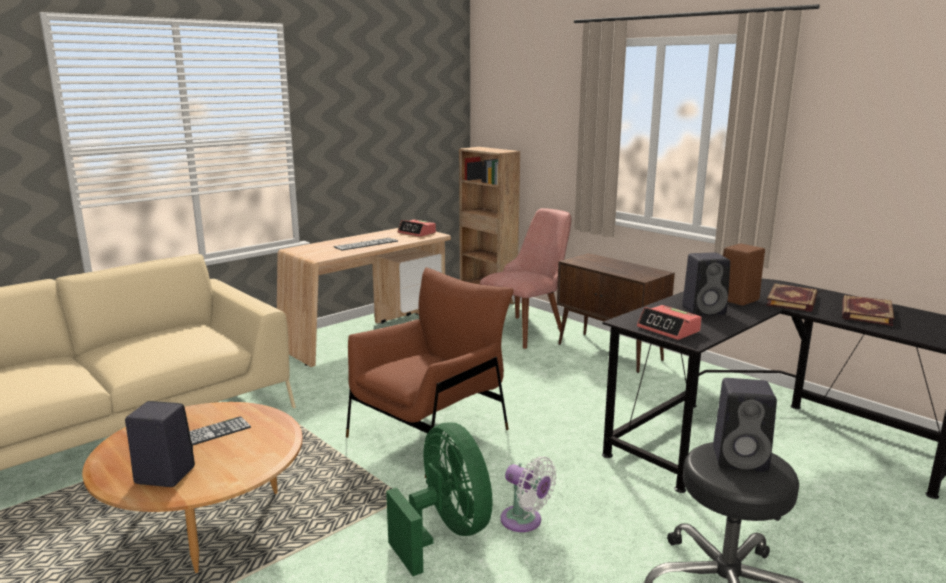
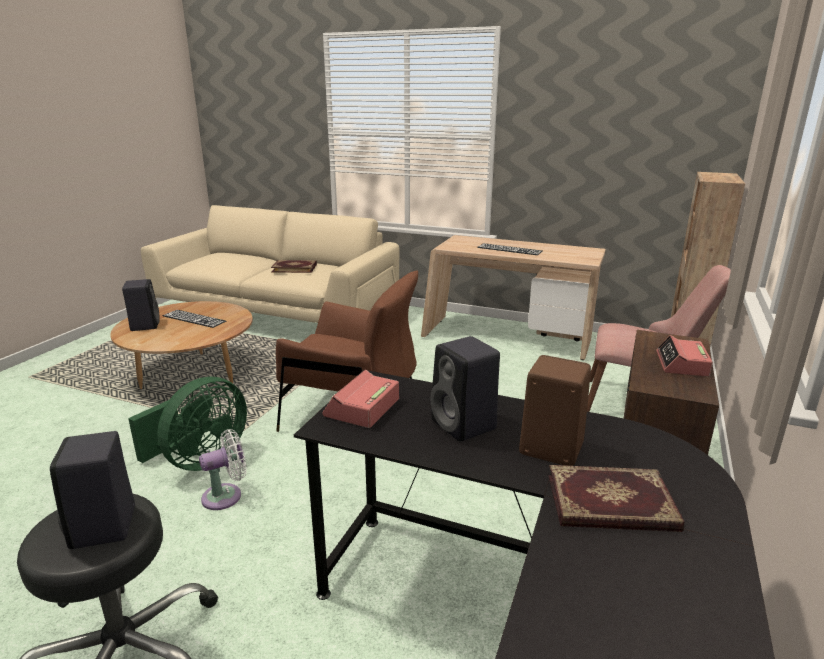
camera: 65 degrees right, 5 degrees up
alarm clock [398,220,436,237] -> alarm clock moved to [656,335,713,377]
white fan [500,456,557,532] -> white fan turned 135 degrees counterclockwise [199,429,247,510]
book [842,295,895,326] -> book moved to [271,260,317,273]

